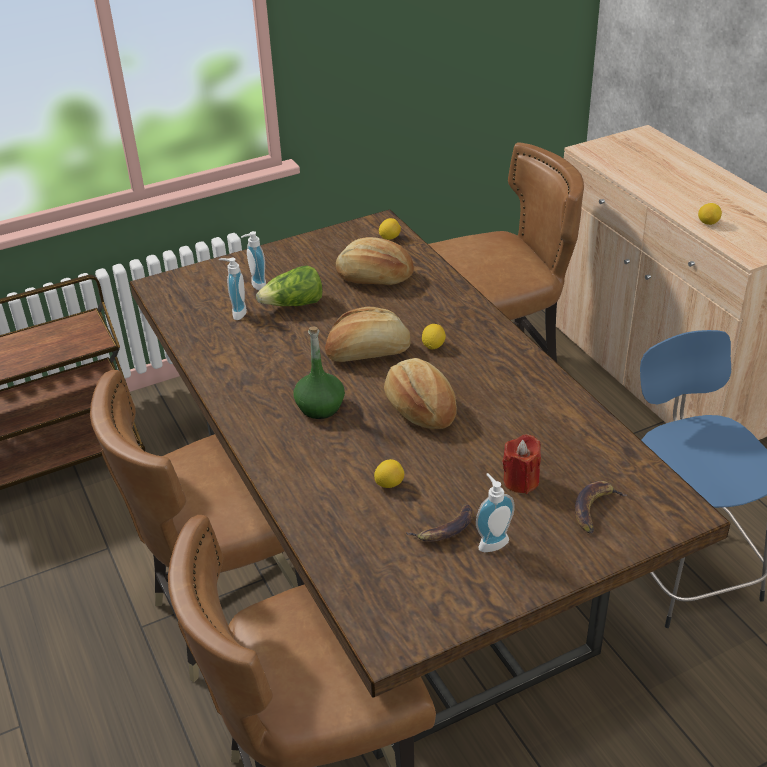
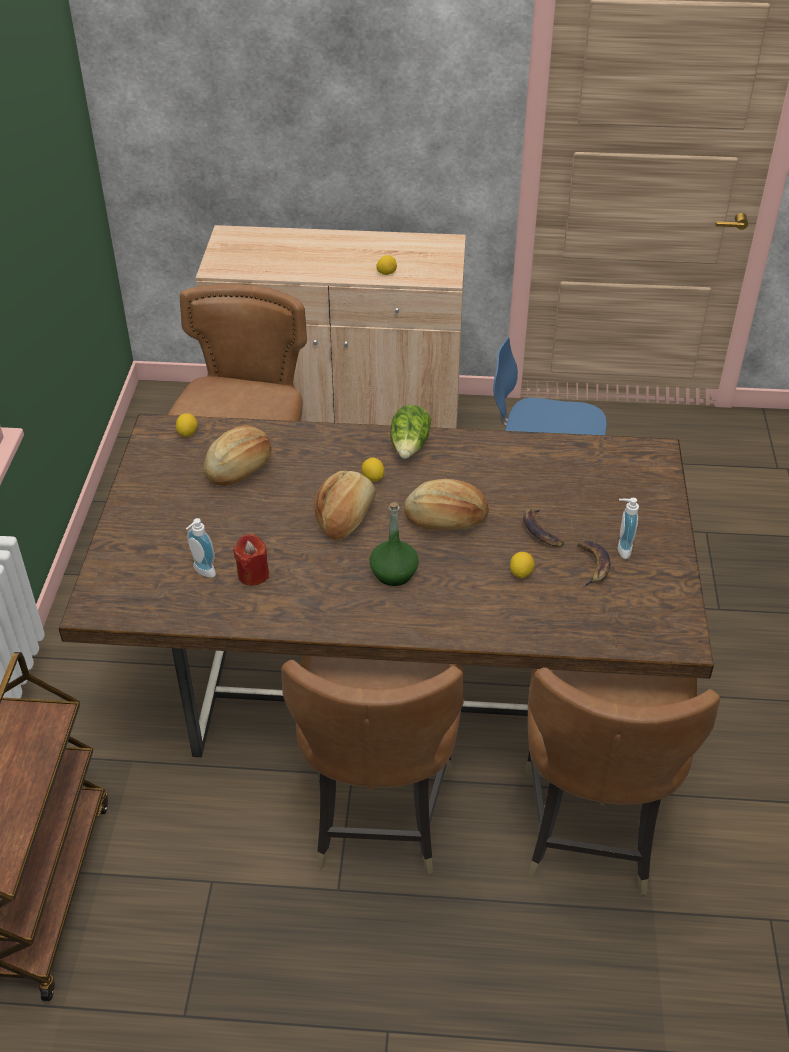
camera: 60 degrees left, 5 degrees up
soap dispenser [241,231,266,290] -> none
lettuce [256,265,322,306] -> lettuce moved to [390,405,431,459]
red candle [503,434,541,494] -> red candle moved to [233,534,269,586]
banana [575,481,628,534] -> banana moved to [523,509,564,547]

